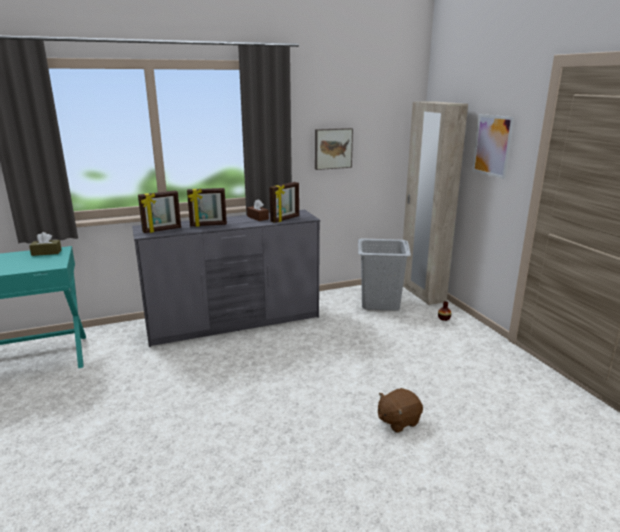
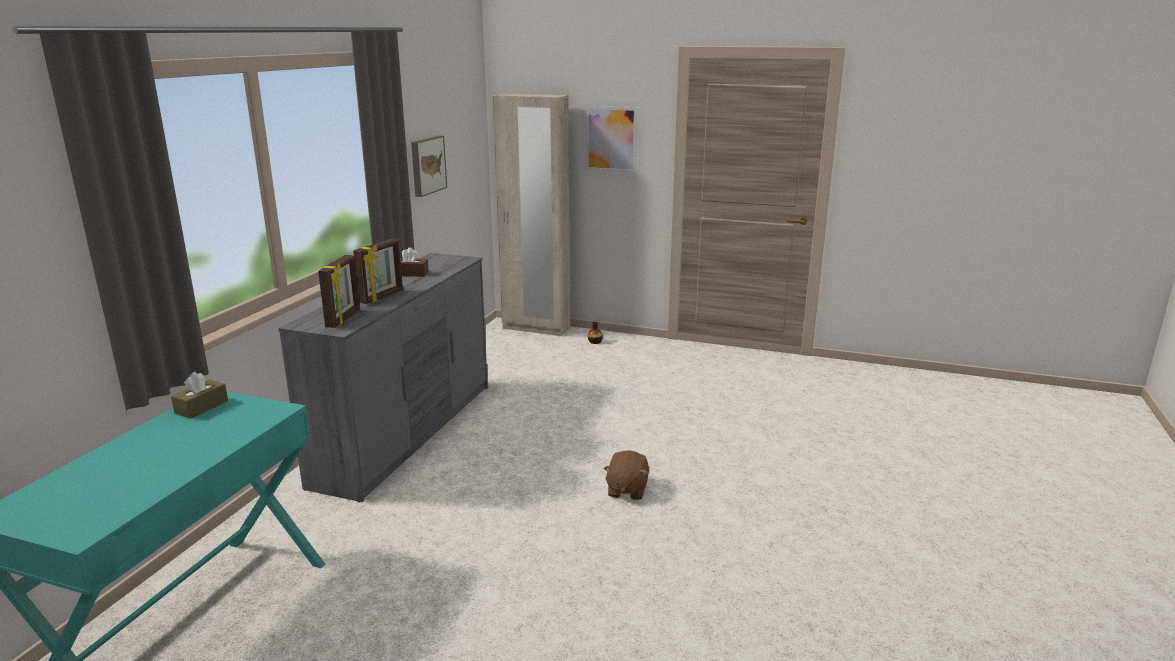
camera: 50 degrees left, 0 degrees up
picture frame [269,182,299,223] -> none
grey laundry basket [358,238,411,311] -> none
brown plush toy [378,388,423,433] -> brown plush toy moved to [603,450,649,500]

